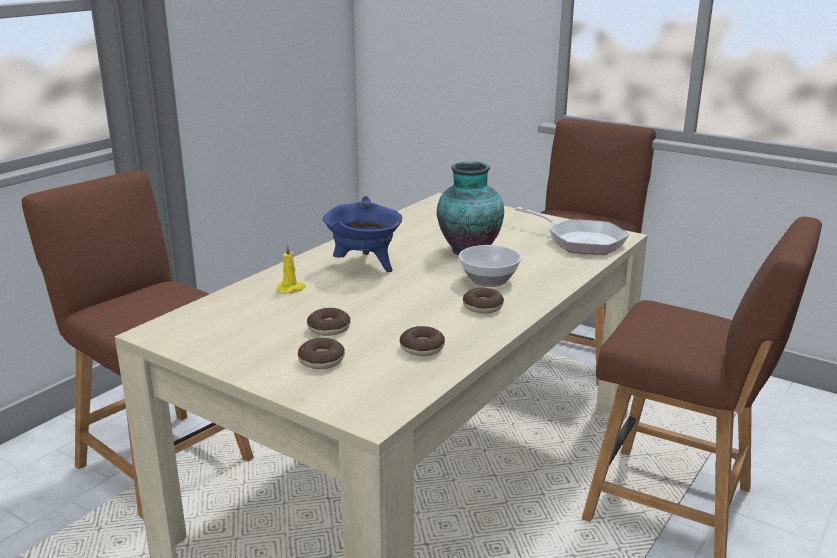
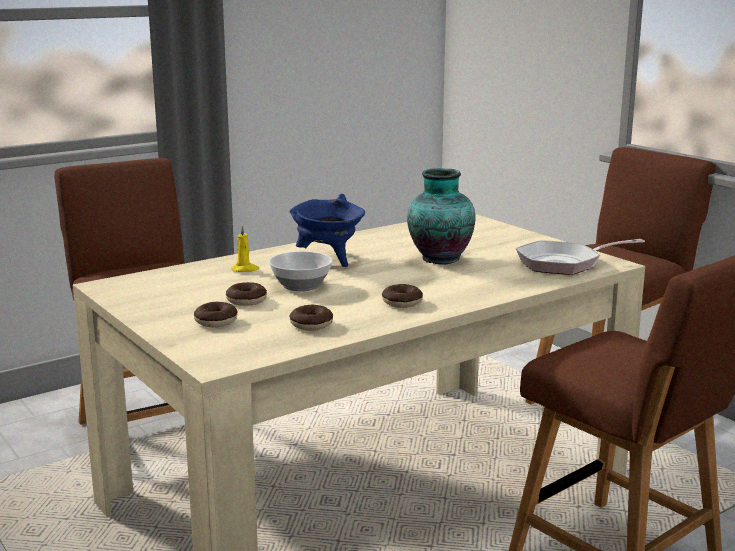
camera: 20 degrees right, 5 degrees down
bowl [459,245,522,287] -> bowl moved to [269,251,333,291]
frying pan [515,207,629,255] -> frying pan turned 105 degrees clockwise [516,239,645,275]

